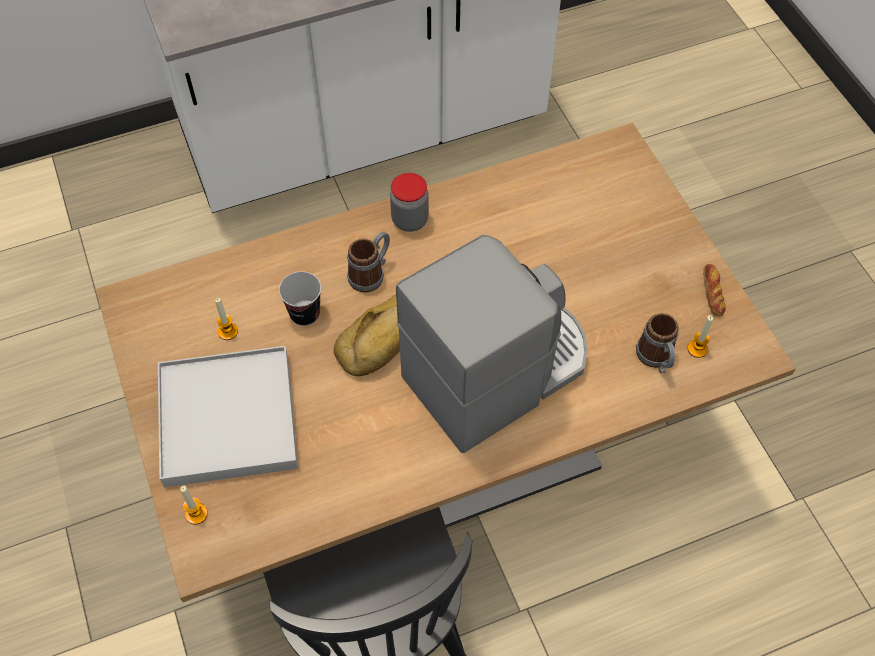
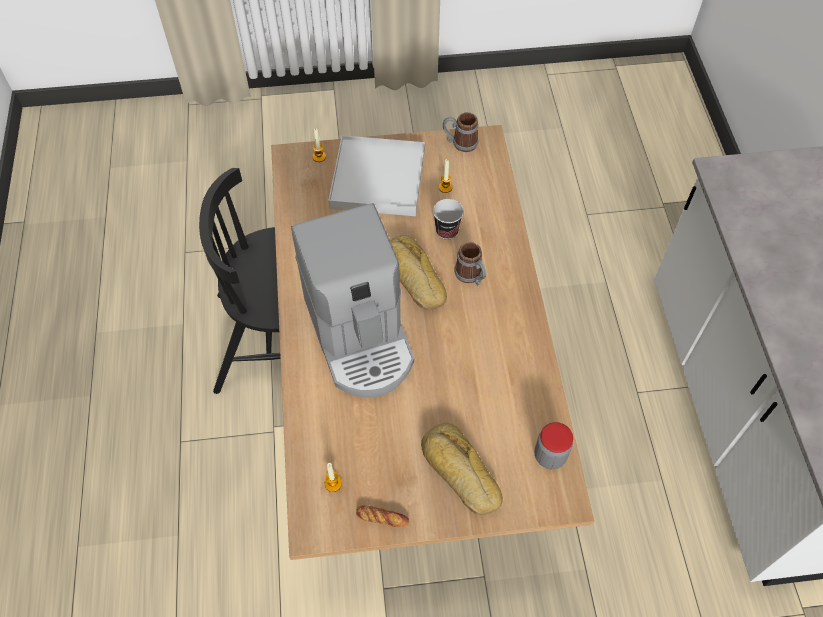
camera: 105 degrees right, 0 degrees up
jar [390,173,429,232] -> jar moved to [534,422,573,469]
mug [636,313,679,374] -> mug moved to [443,112,479,152]
none -> bread [421,423,503,515]

